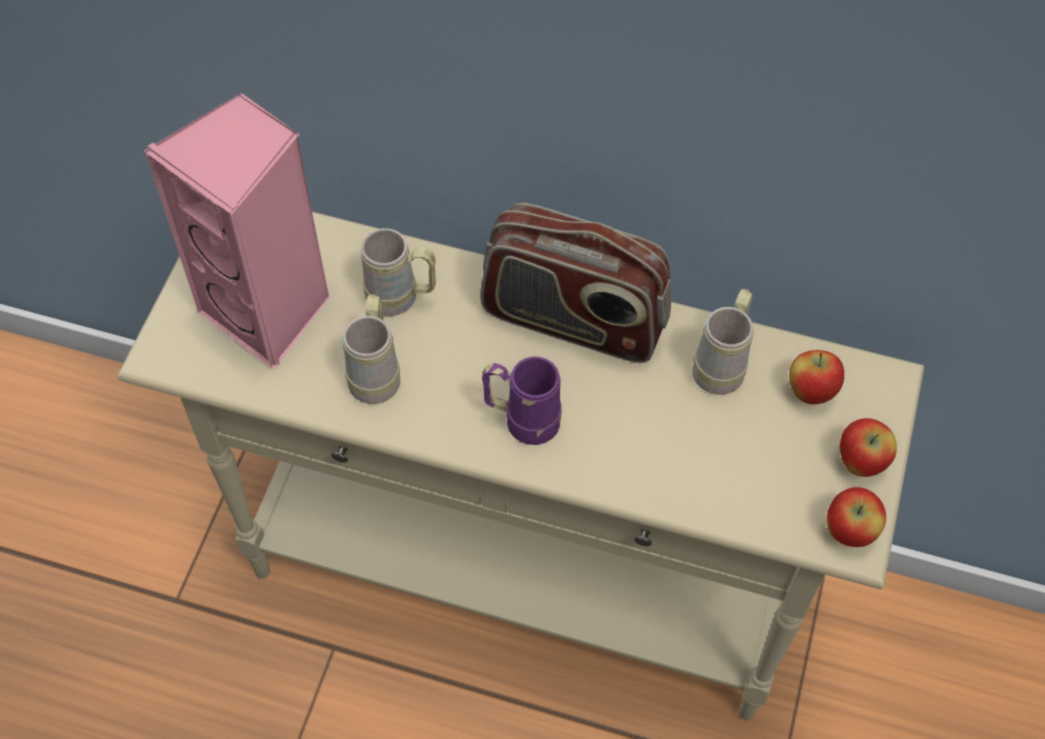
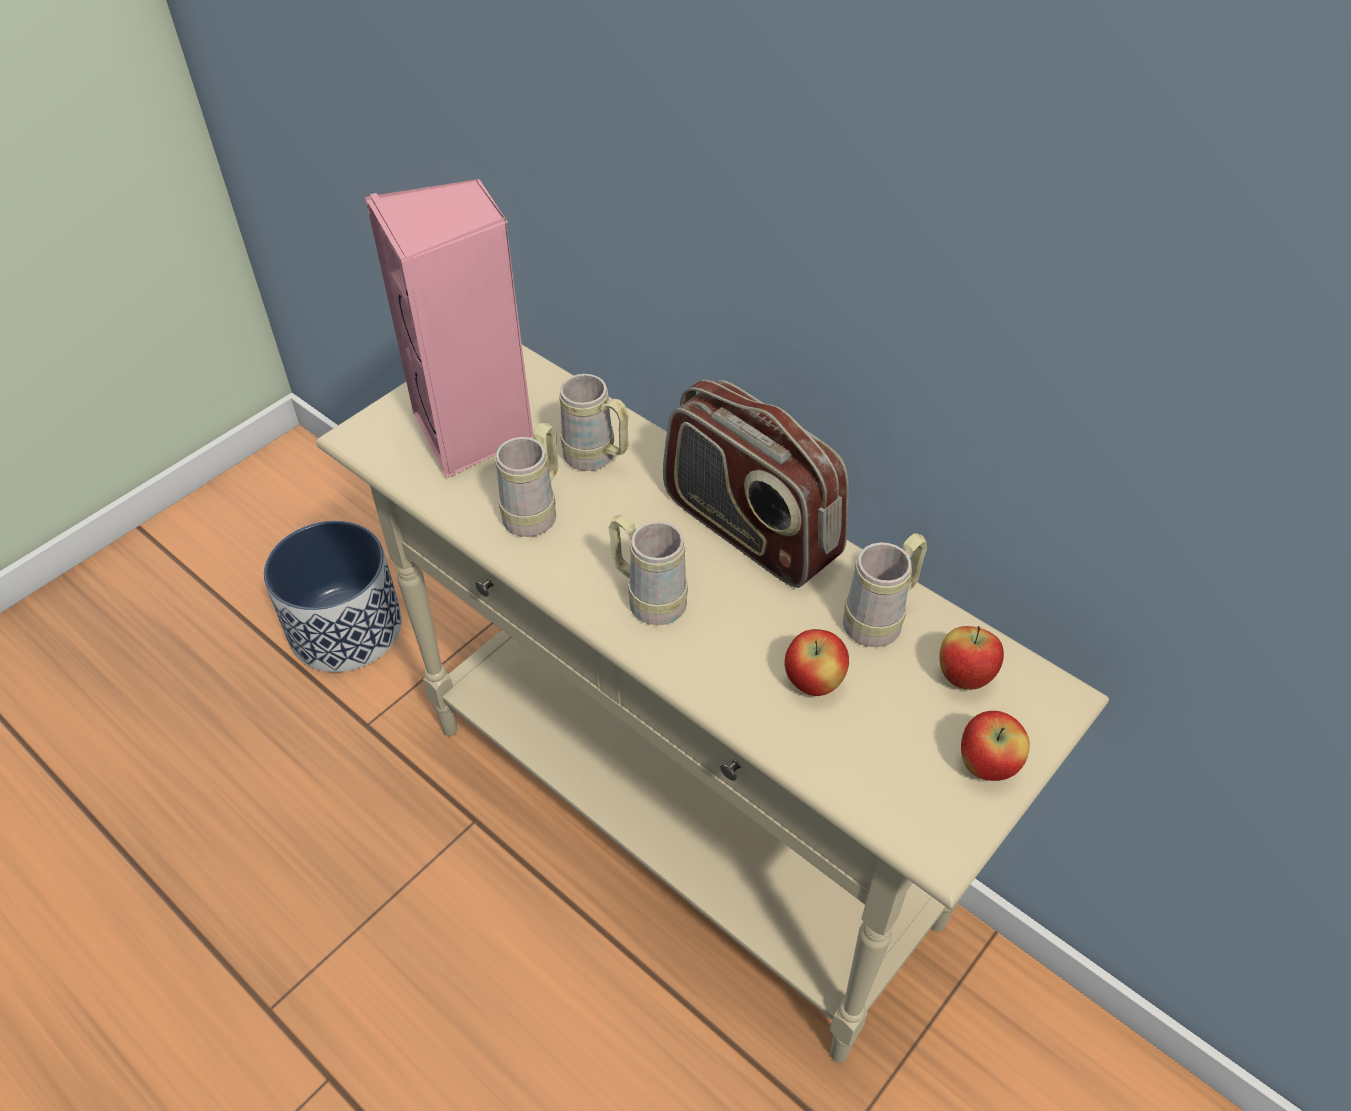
camera: 25 degrees right, 10 degrees down
purple mug [482,356,562,445] -> beige mug [608,515,688,626]
apple [826,487,886,547] -> apple moved to [785,629,849,696]
none -> planter [263,521,402,672]

